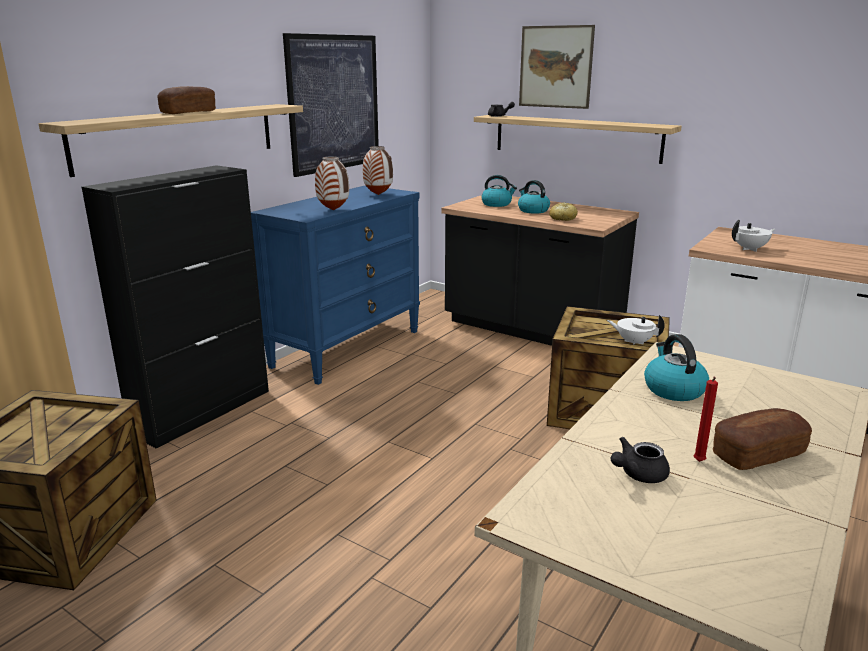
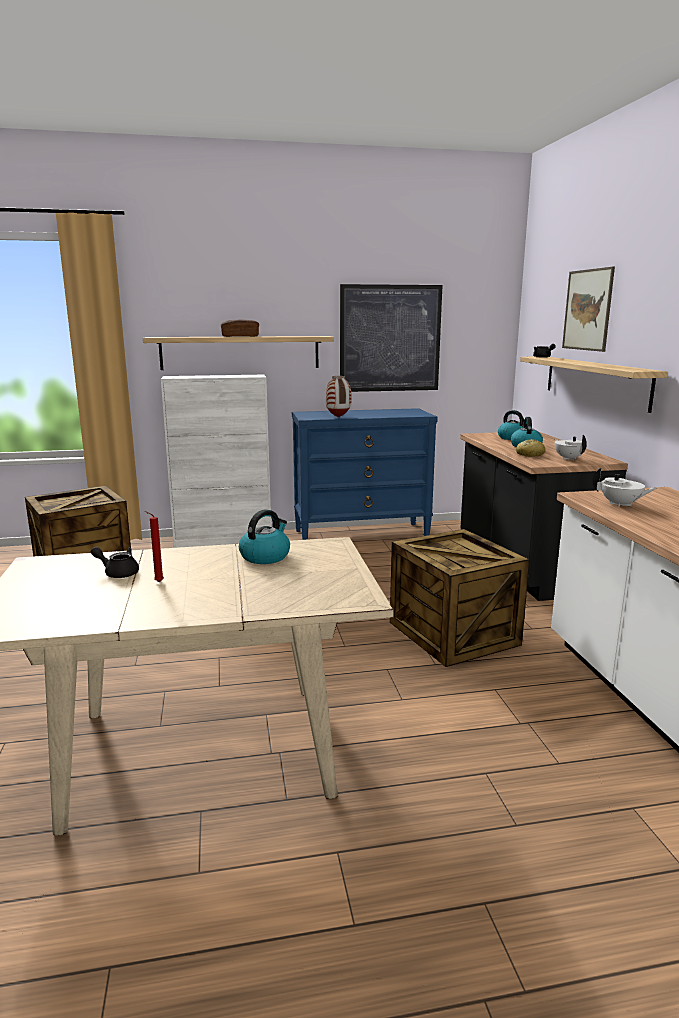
camera: 45 degrees right, 5 degrees down
black cabinet [81,165,269,449] -> white cabinet [161,375,271,548]
vase [363,146,393,195] -> none
white teapot [607,315,665,345] -> white teapot moved to [555,435,587,460]
bread [713,408,812,470] -> none

